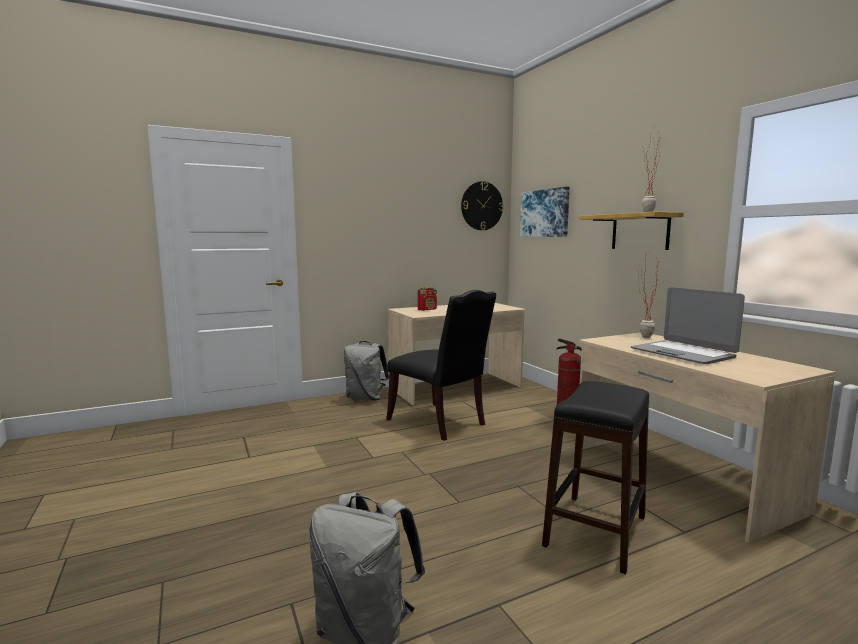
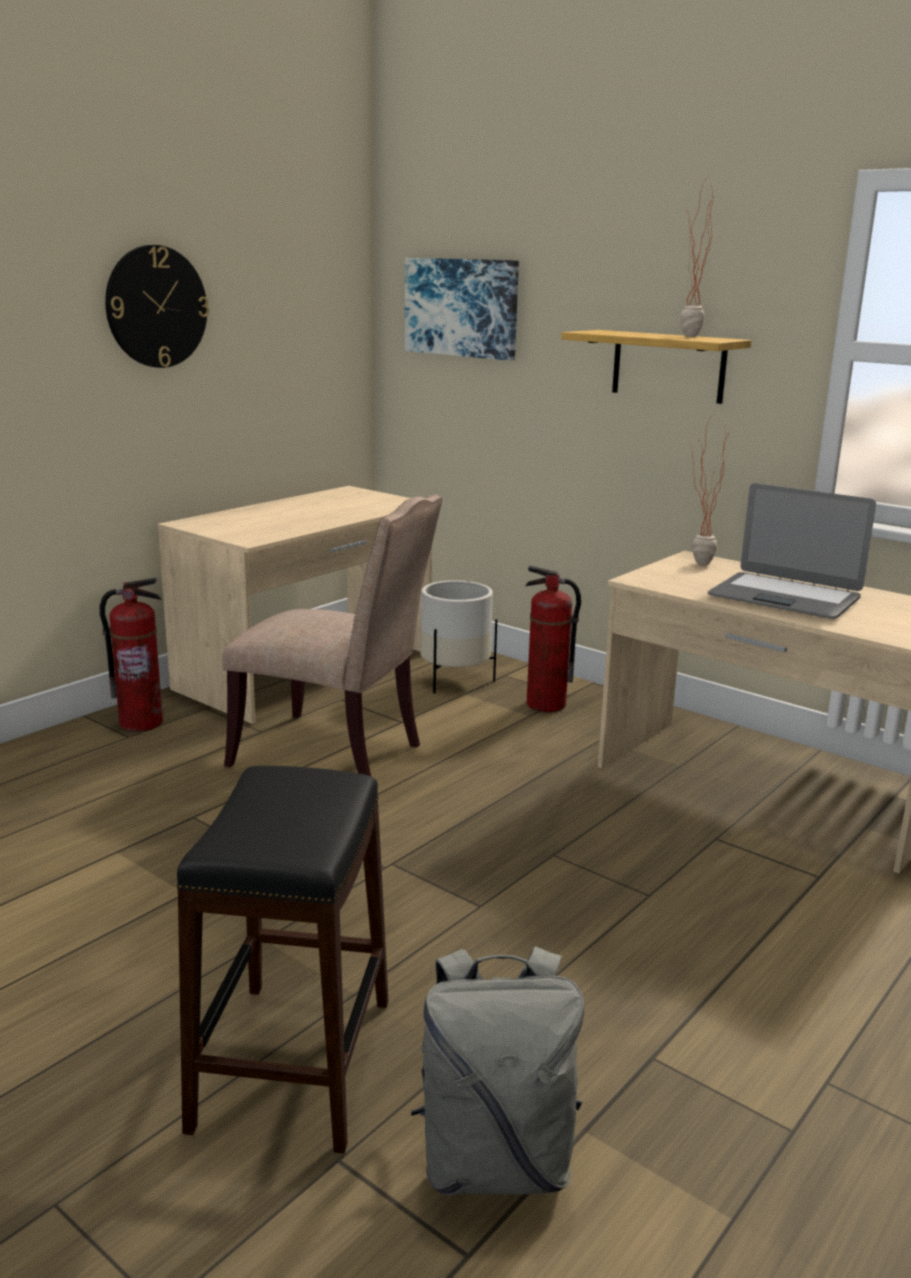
camera: 25 degrees left, 10 degrees up
grey backpack [344,341,389,401] -> fire extinguisher [100,578,163,732]
black chair [386,290,496,441] -> beige chair [222,495,442,776]
radio [418,287,437,311] -> none
wall clock [461,181,503,230] -> wall clock moved to [105,245,209,368]
black stool [542,381,649,574] -> black stool moved to [177,766,388,1153]
none -> white planter [420,580,497,694]

